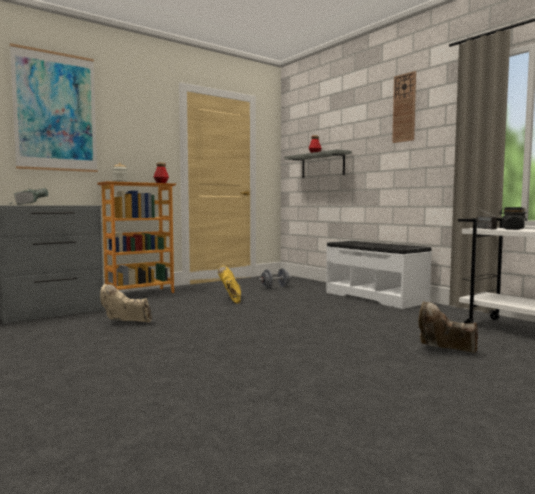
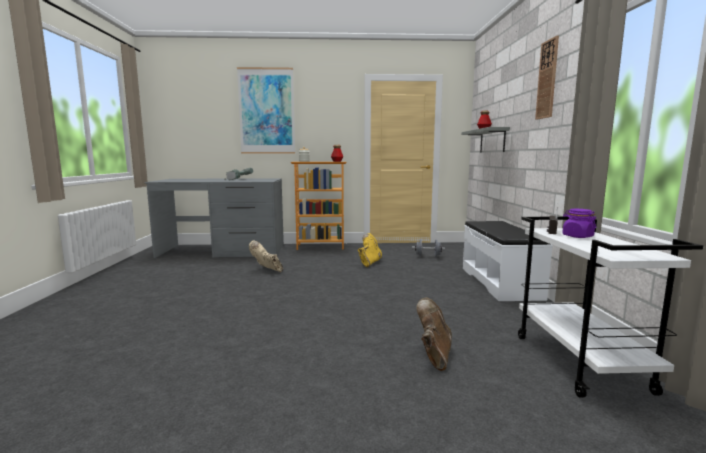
camera: 35 degrees right, 5 degrees up
brown boot [418,301,478,353] -> brown boot turned 45 degrees clockwise [416,298,452,371]
black jar [499,207,527,230] -> purple jar [562,209,596,238]

